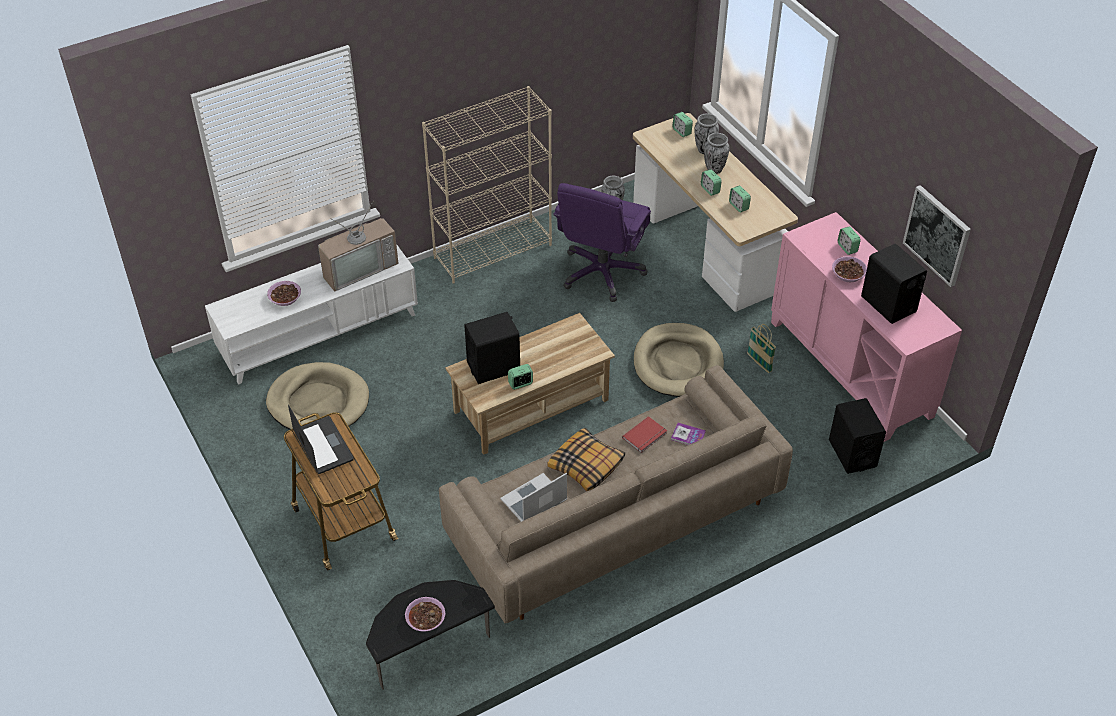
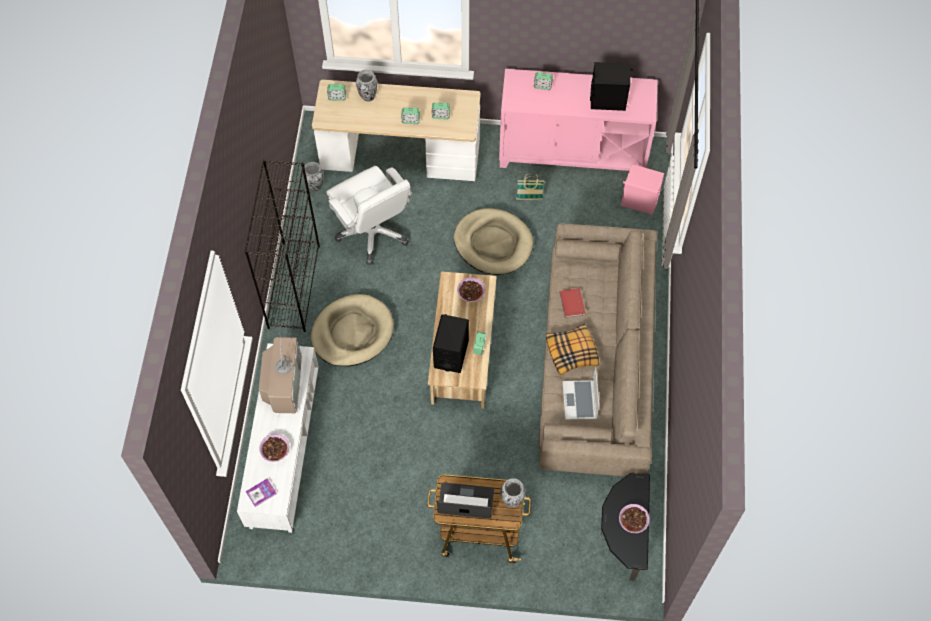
camera: 55 degrees left, 15 degrees up
beige dog bed [266,362,369,430] -> beige dog bed moved to [311,294,394,366]
beige bookcase [422,86,552,284] -> black bookcase [245,160,320,332]
purple office chair [553,183,651,302] -> white office chair [326,166,412,265]
book [671,423,706,445] -> book moved to [246,479,277,507]
vase [704,133,729,174] -> vase moved to [501,478,526,508]
black speaker [829,398,886,474] -> pink speaker [621,164,664,215]
bowl [832,256,867,282] -> bowl moved to [457,277,485,302]
picture [903,185,971,287] -> none

